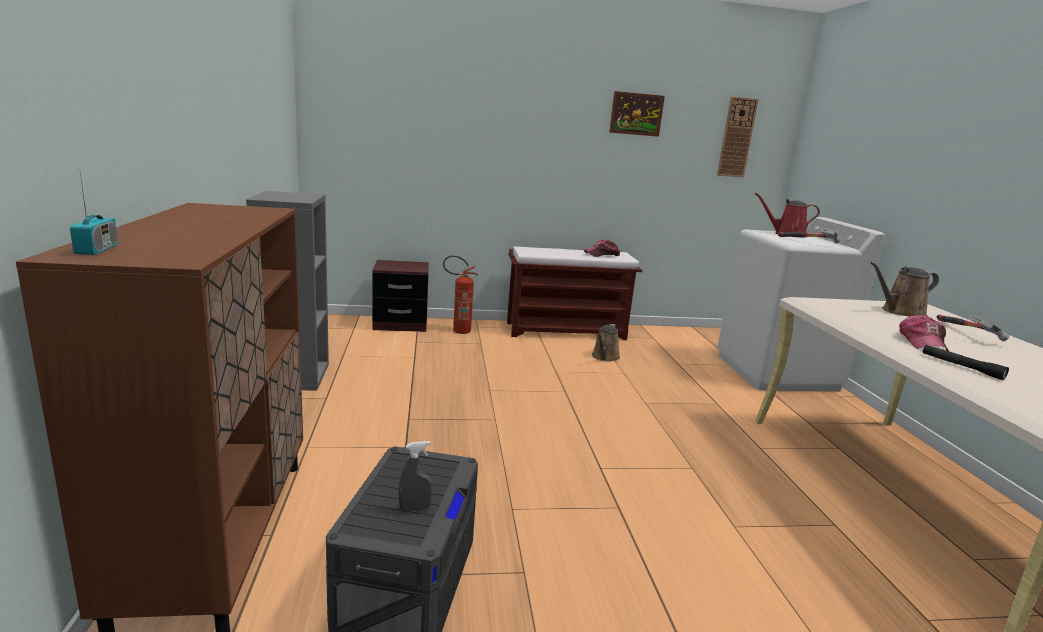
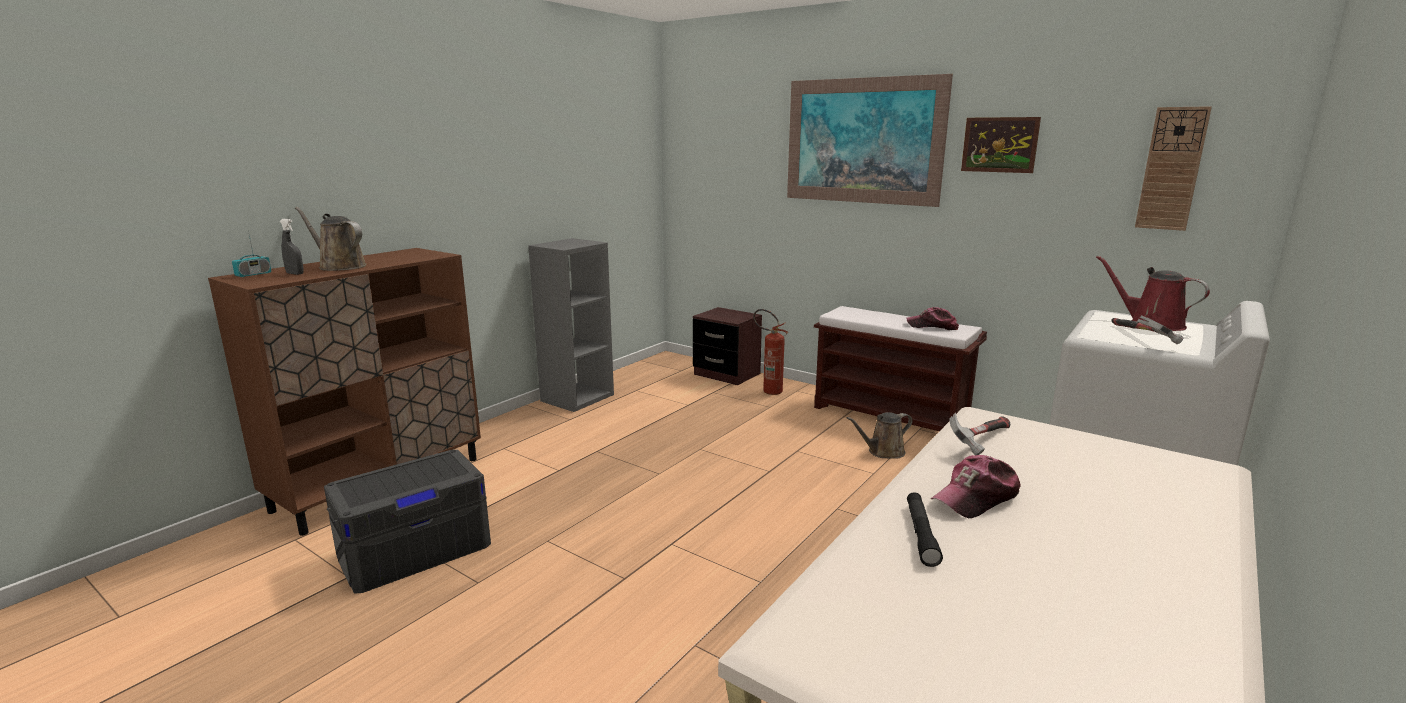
camera: 45 degrees right, 0 degrees up
grey spray bottle [398,441,433,512] -> grey spray bottle moved to [280,219,304,275]
brown watering can [870,262,939,316] -> brown watering can moved to [295,207,366,271]
hammer [937,315,1009,341] -> hammer moved to [949,412,1010,455]
none -> picture [787,74,953,207]

